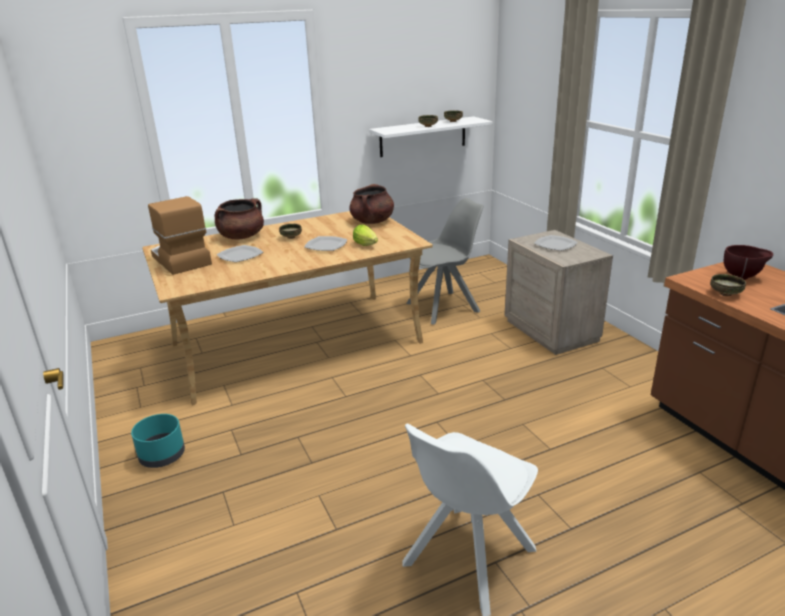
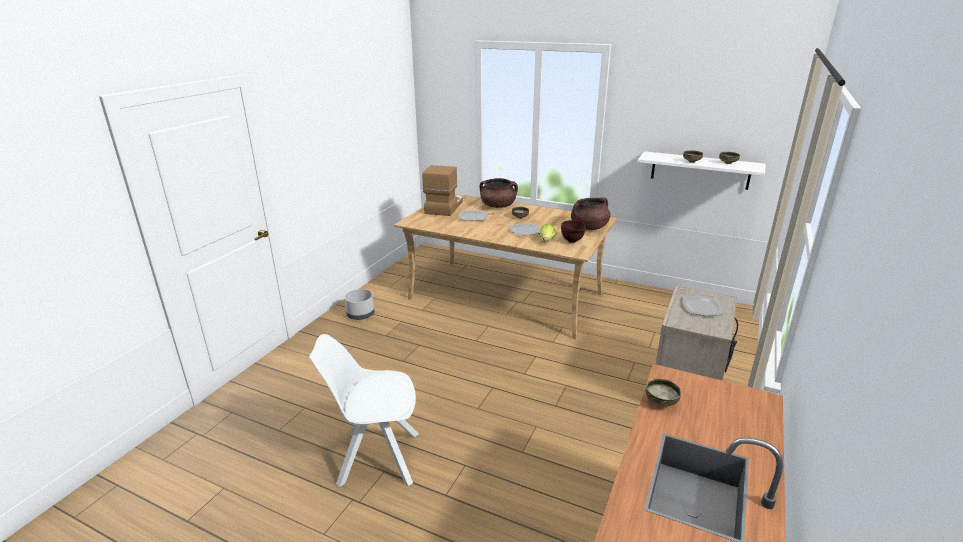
camera: 50 degrees right, 0 degrees up
turquoise planter [131,414,185,468] -> grey planter [344,289,375,320]
grey chair [406,198,484,325] -> none
brown bowl [724,245,773,280] -> brown bowl moved to [561,220,586,243]

